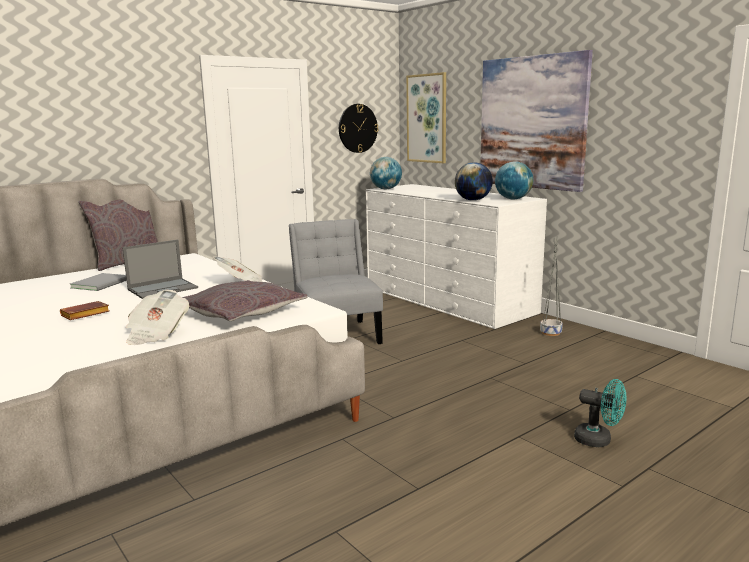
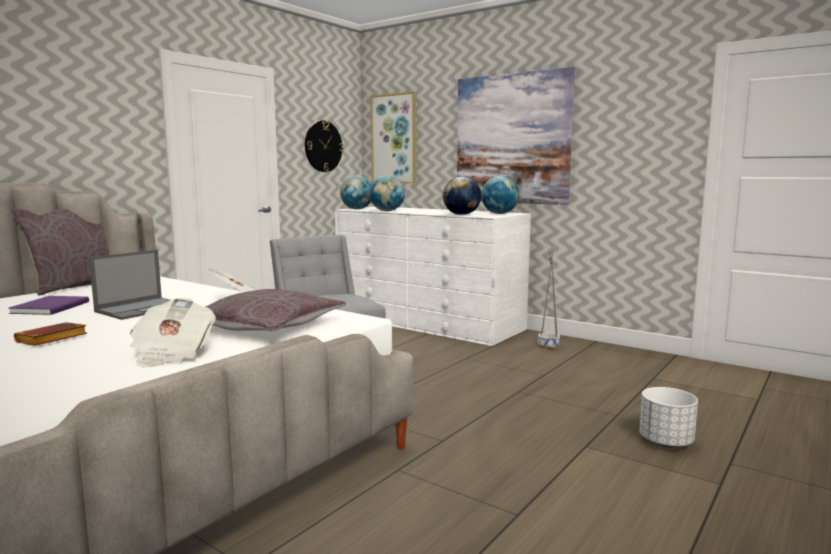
camera: 15 degrees left, 5 degrees down
grey book [70,273,127,291] -> purple book [9,296,89,315]
turquoise fan [574,379,626,447] -> white planter [639,387,698,447]
none -> globe [369,175,405,211]

